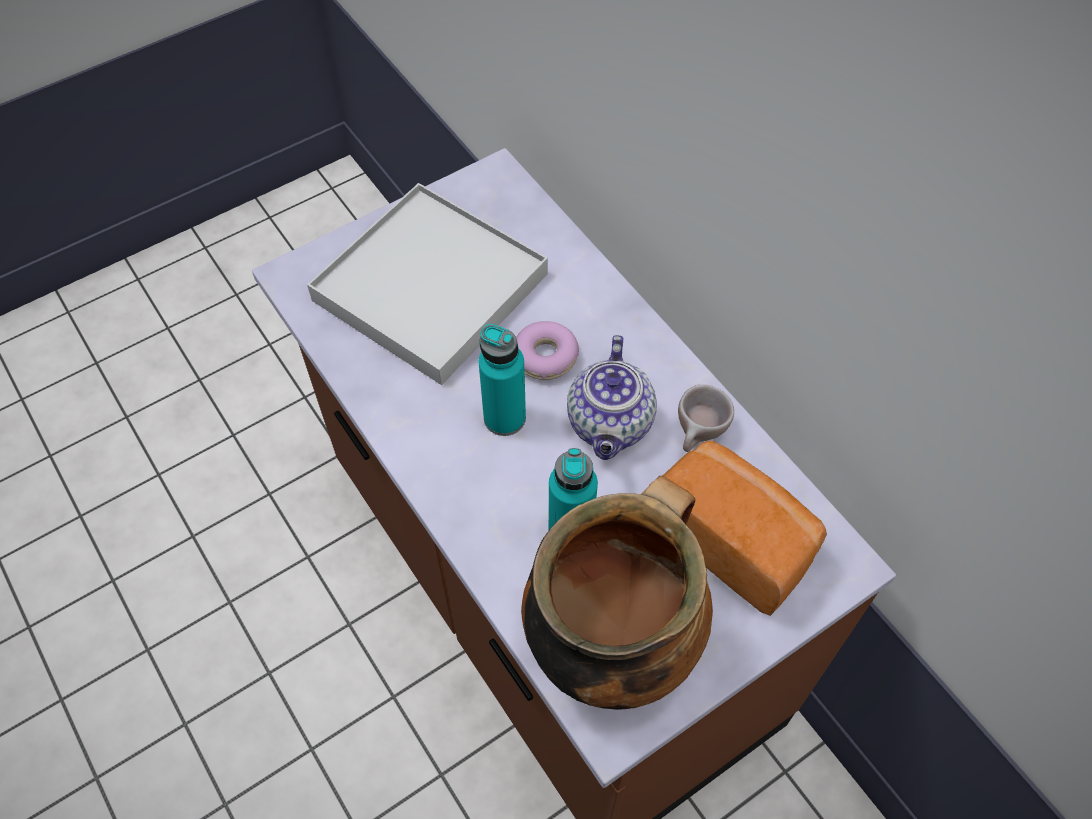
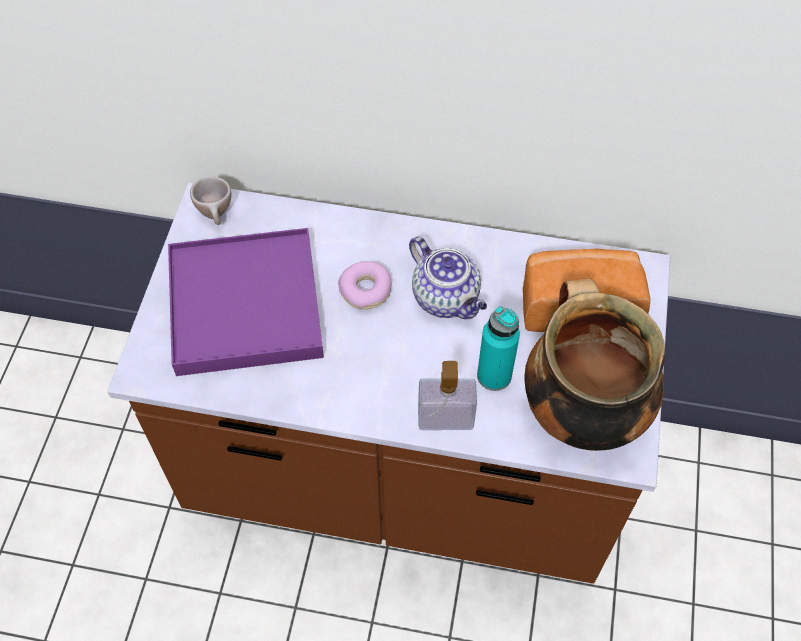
camera: 45 degrees left, 0 degrees up
white tray [307,183,548,385] -> purple tray [168,228,324,376]
turquoise bottle [479,324,526,436] -> none
beige cup [678,385,734,452] -> beige cup moved to [190,176,231,225]
none -> soap dispenser [418,361,477,430]

